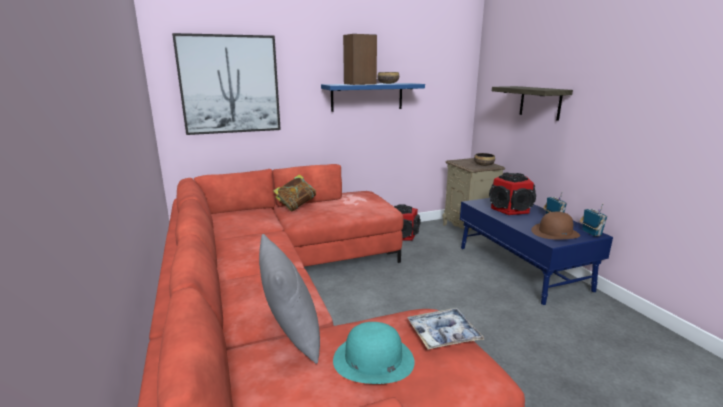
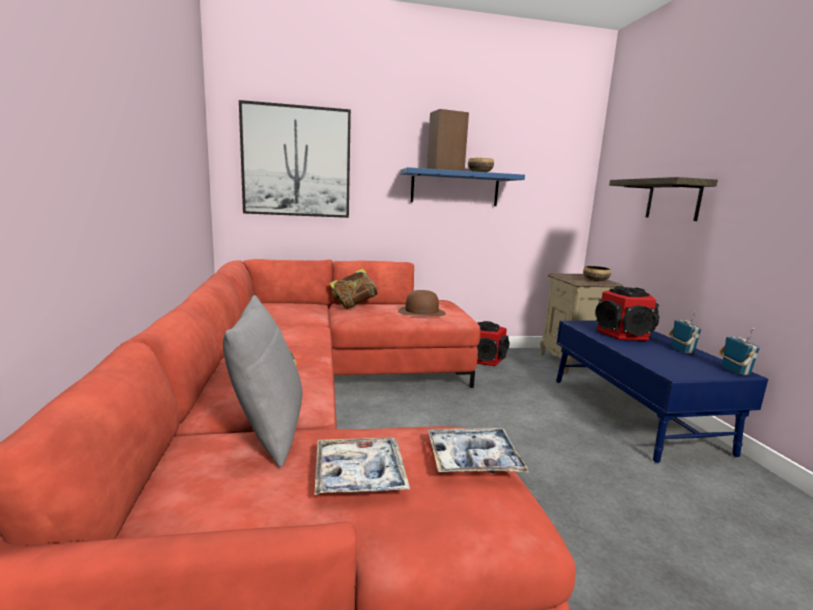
camera: 10 degrees right, 5 degrees down
turquoise hat [333,322,415,384] -> tray [315,438,410,495]
brown hat [531,212,580,240] -> brown hat moved to [398,290,446,316]

